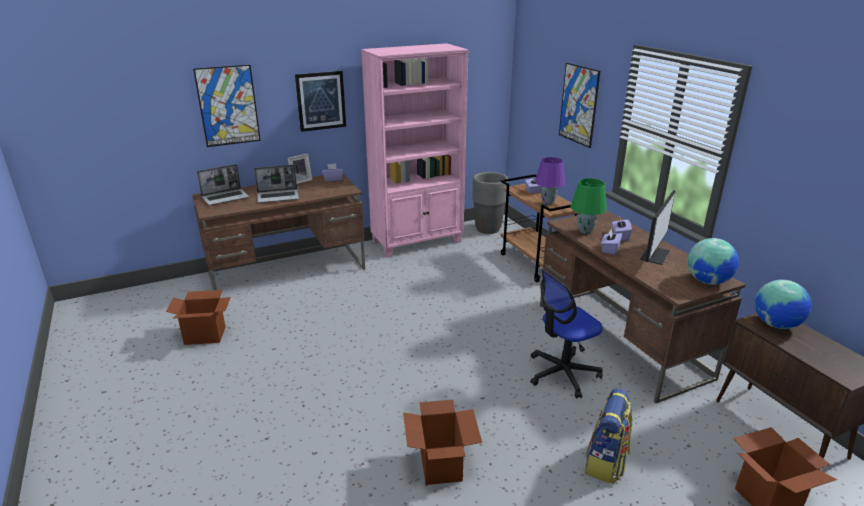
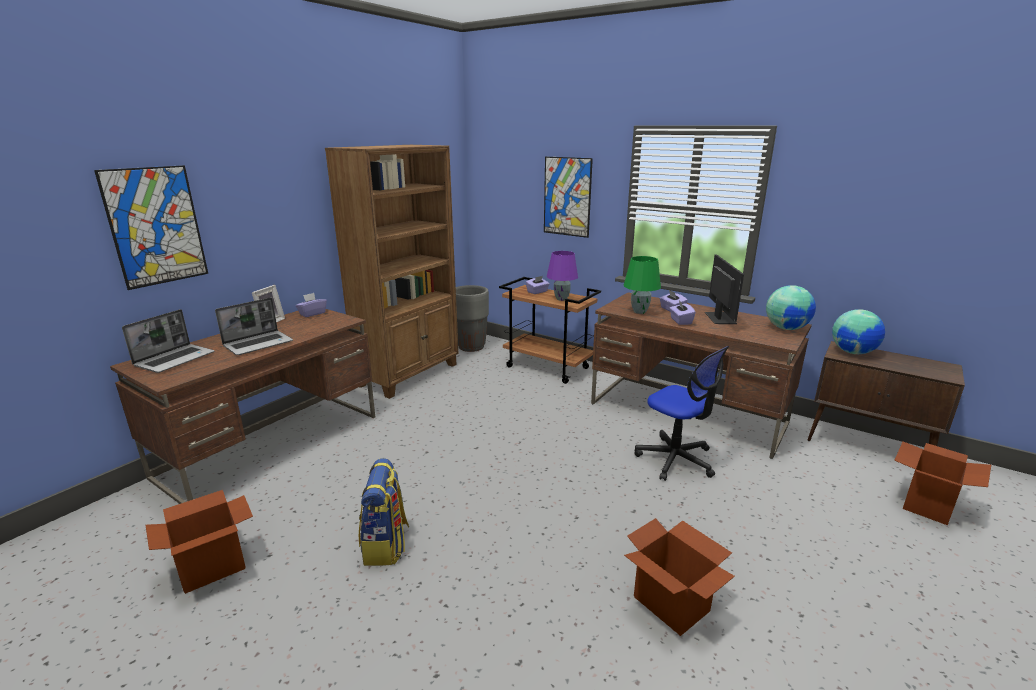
camera: 30 degrees left, 5 degrees down
picture [295,71,346,132] -> none
pink bookcase [361,43,468,258] -> brown bookcase [325,145,459,399]
office chair [530,269,603,399] -> office chair turned 75 degrees counterclockwise [634,346,729,481]
backpack [585,388,633,484] -> backpack moved to [359,458,409,566]

